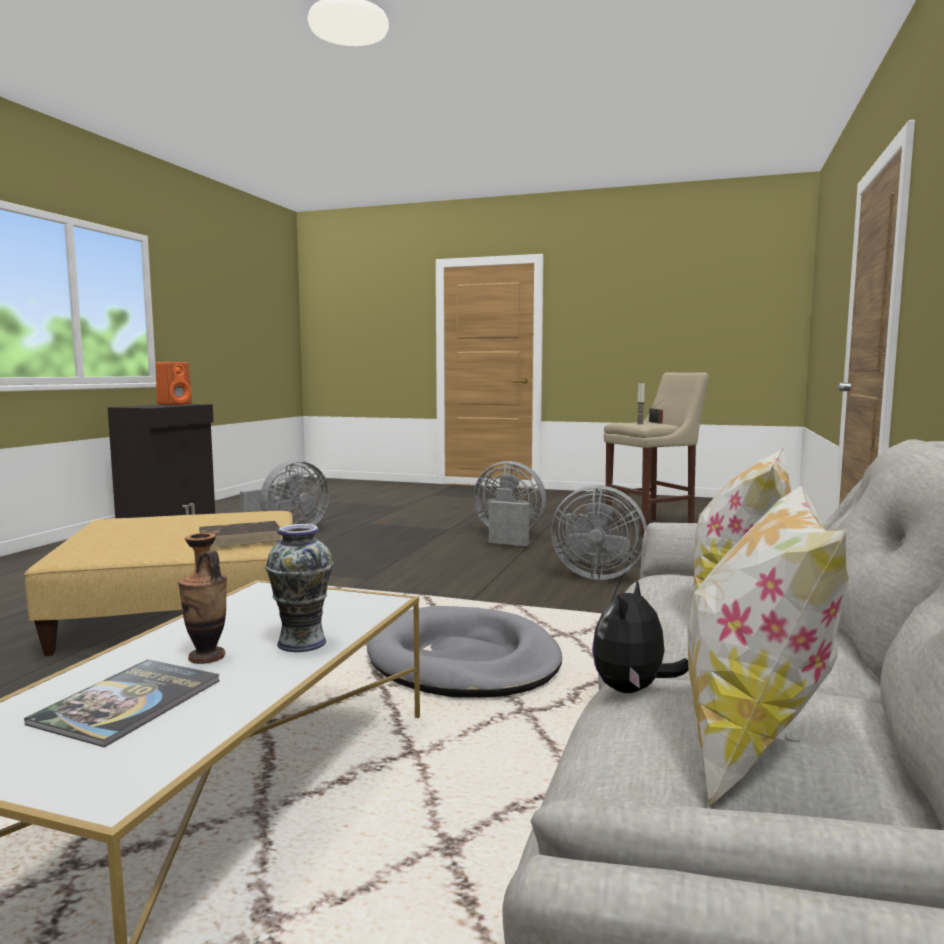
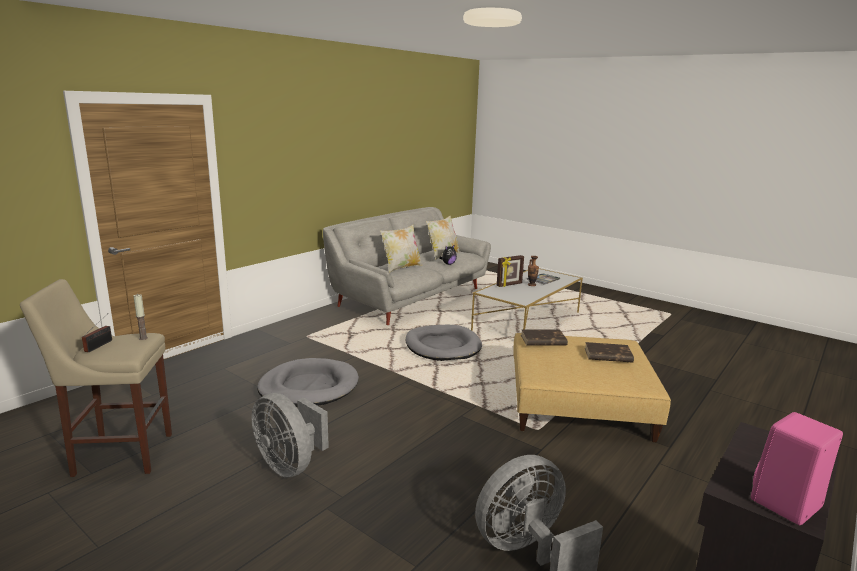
camera: 160 degrees left, 10 degrees up
orange speaker [155,362,192,405] -> pink speaker [751,412,843,525]
vase [266,524,334,652] -> picture frame [497,255,524,287]
grey fan [551,485,647,580] -> grey dog bed [257,358,359,407]
none -> brown book [585,342,634,363]

